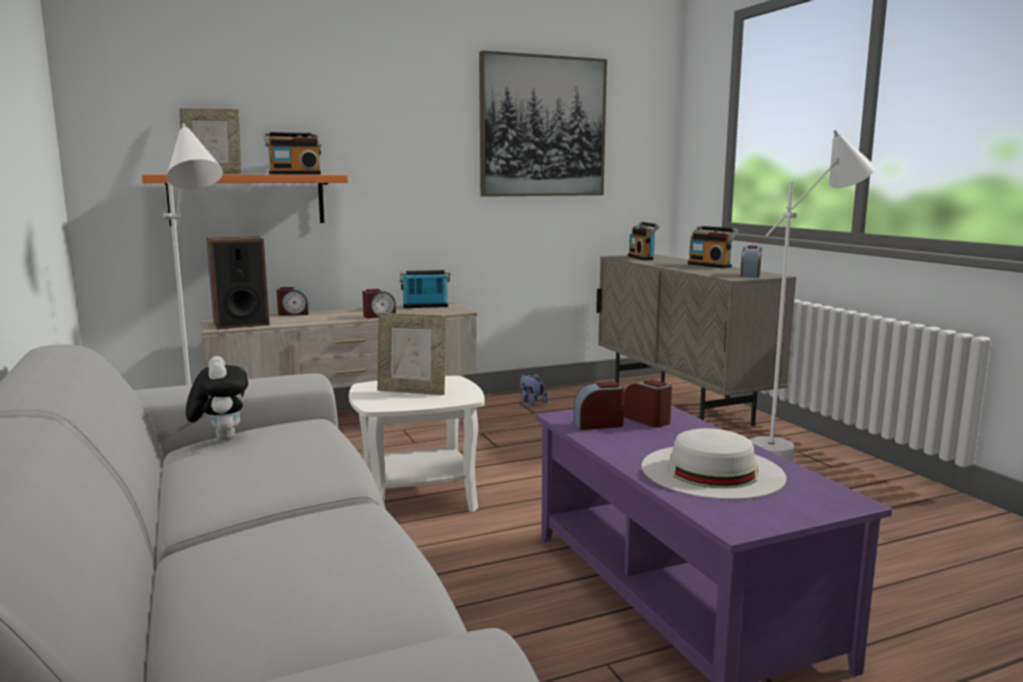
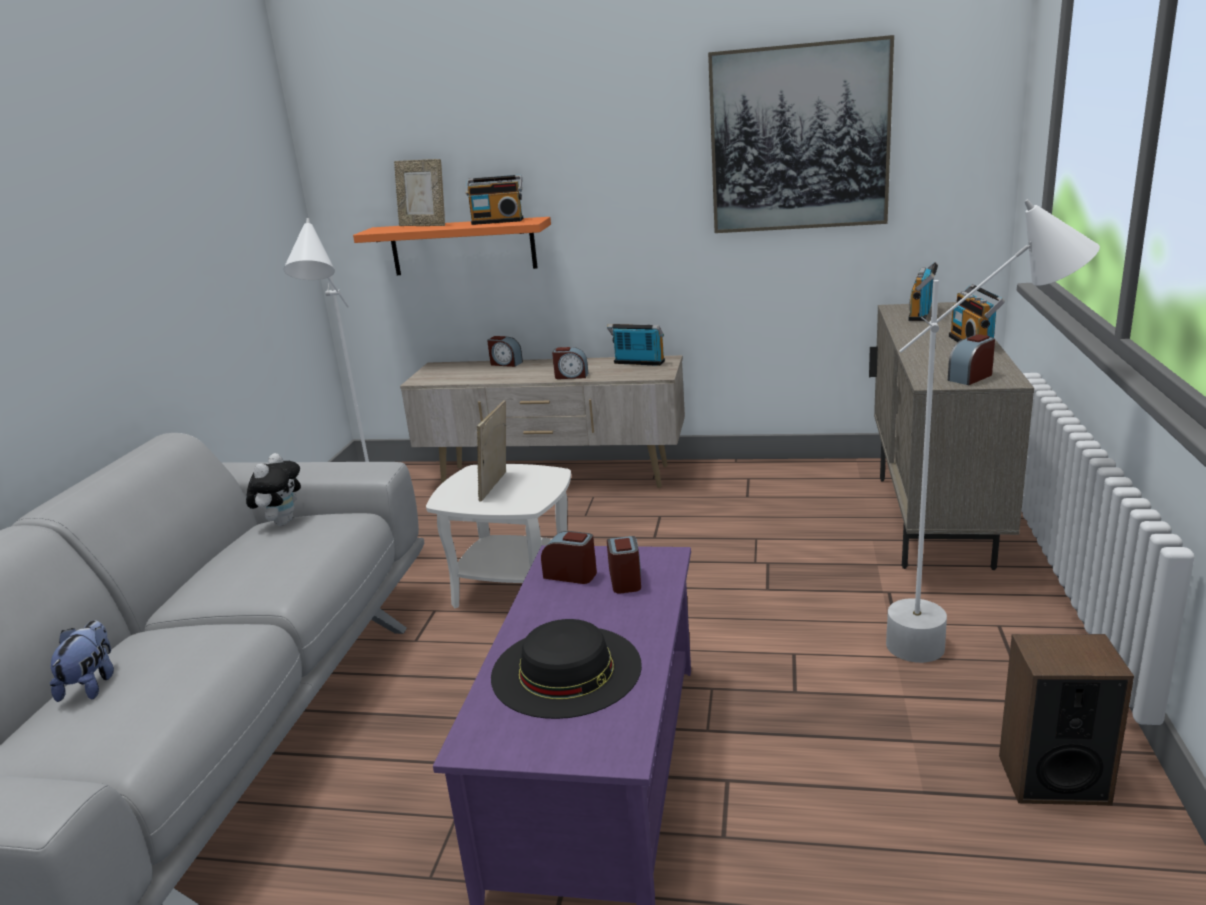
camera: 35 degrees right, 10 degrees up
speaker [206,236,269,329] -> speaker moved to [999,634,1134,805]
picture frame [377,313,447,395] -> picture frame turned 60 degrees clockwise [477,400,506,502]
plush toy [520,374,548,406] -> plush toy moved to [50,620,114,702]
white hat [641,428,786,499] -> black hat [491,619,642,719]

